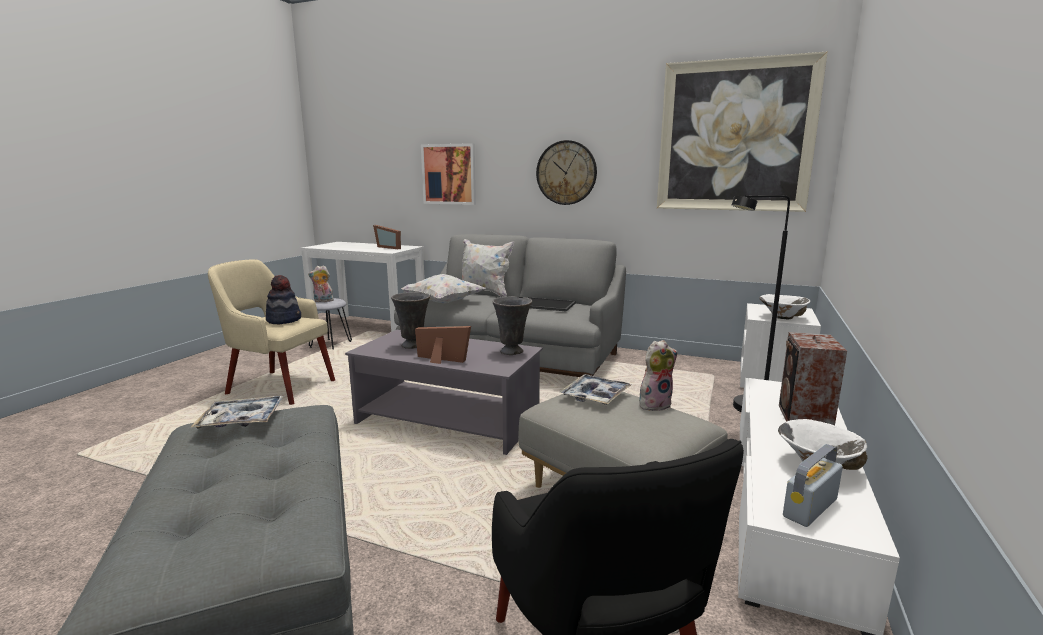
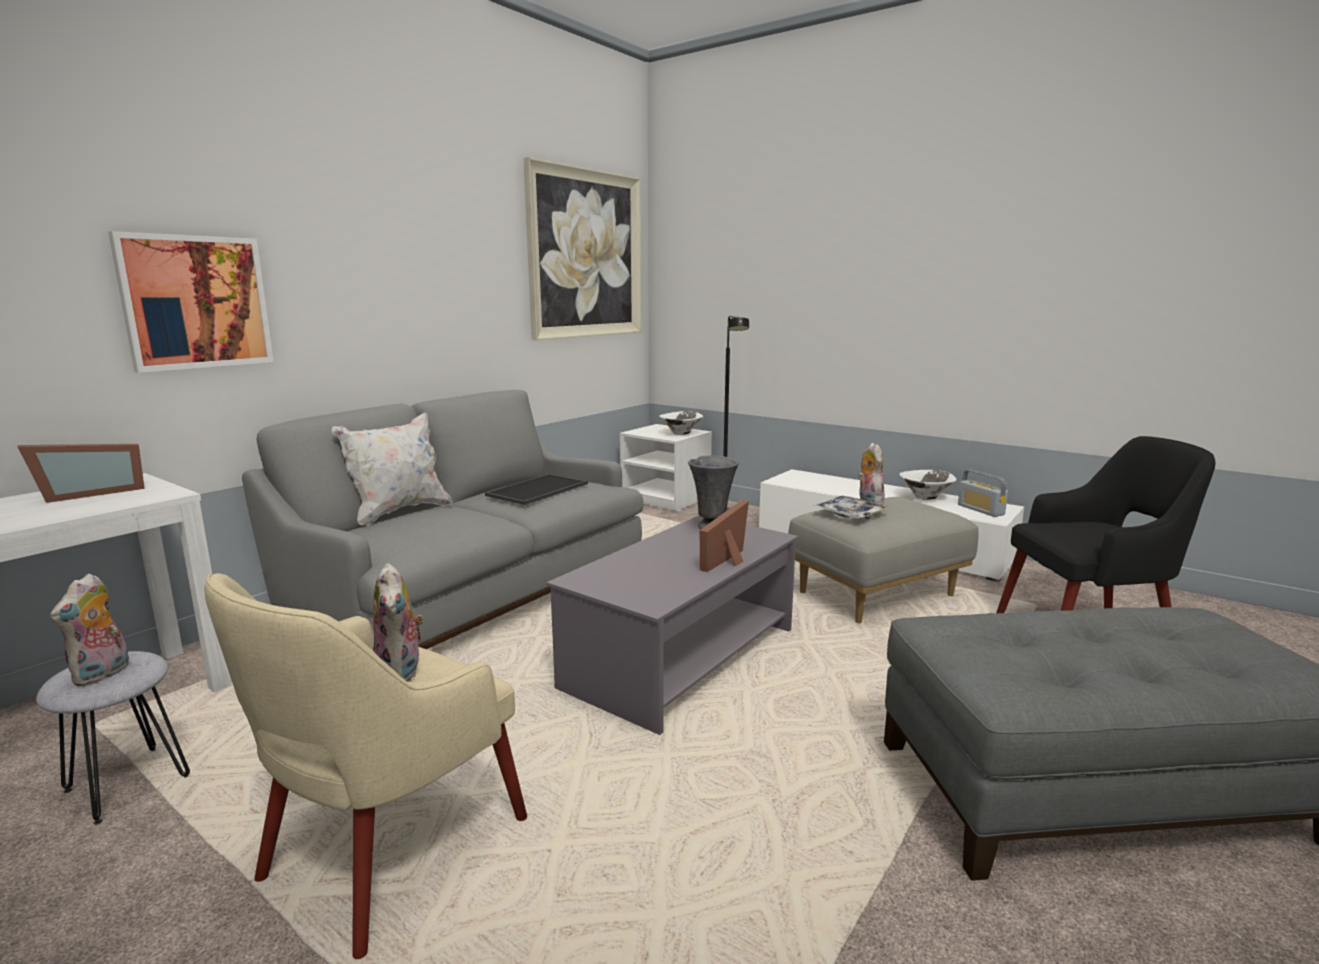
camera: 75 degrees left, 0 degrees up
tray [190,396,283,429] -> none
hat [266,275,301,324] -> plush toy [373,563,424,682]
grey vase [391,292,430,349] -> none
white pillow [401,274,486,303] -> none
wall clock [536,140,597,205] -> none
speaker [779,332,847,425] -> none

